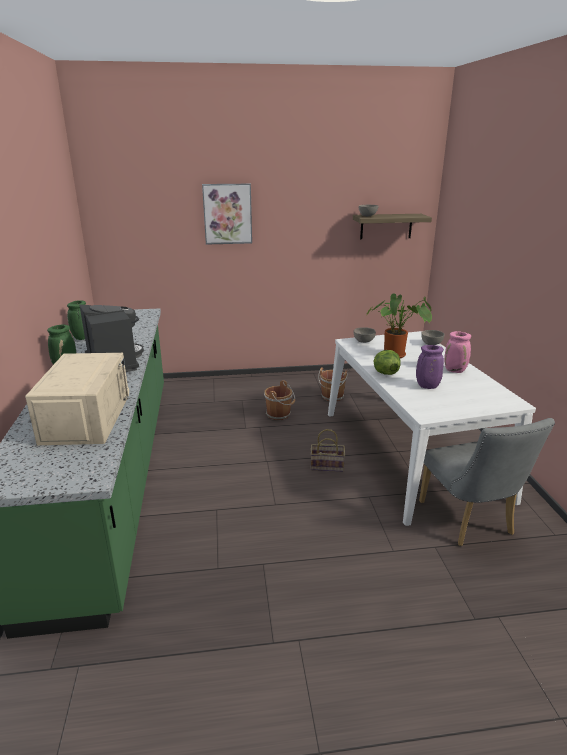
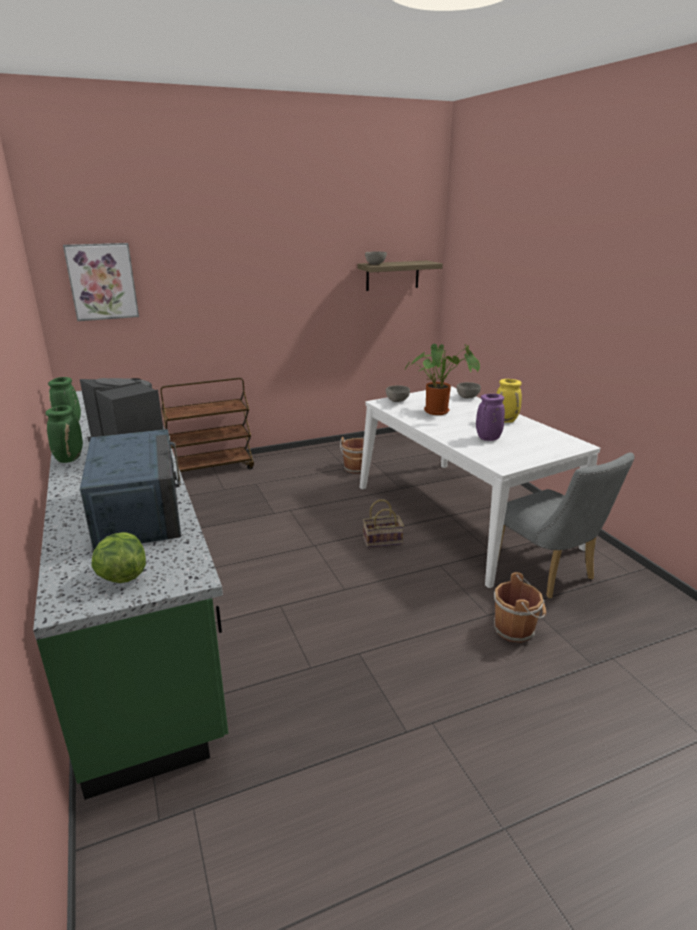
camera: 15 degrees left, 0 degrees up
beige microwave [25,353,129,445] -> blue microwave [80,429,181,550]
picture [202,184,252,245] -> picture moved to [63,243,139,321]
brown bucket [264,380,296,420] -> brown bucket moved to [494,572,546,643]
lettuce [374,350,401,375] -> lettuce moved to [91,532,146,583]
pink vase [444,331,471,373] -> yellow vase [496,379,522,423]
none -> brown cart [160,378,254,472]

